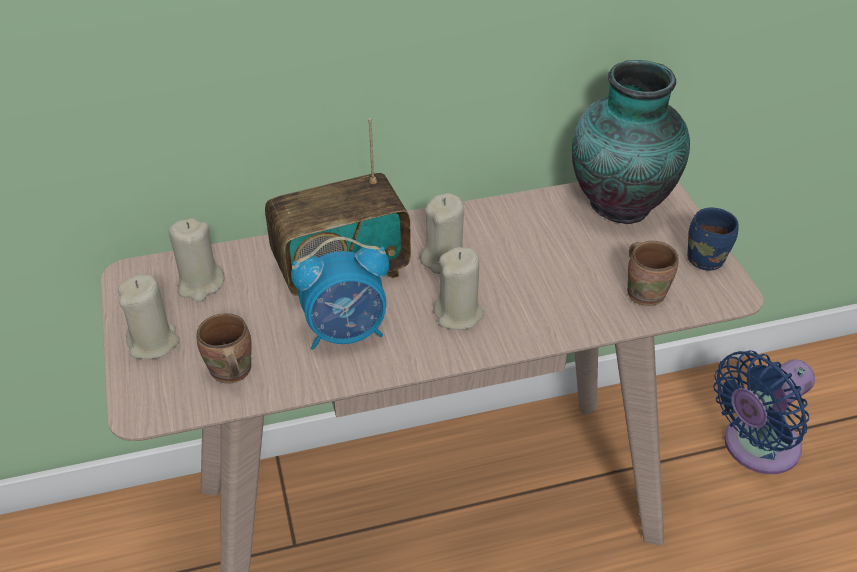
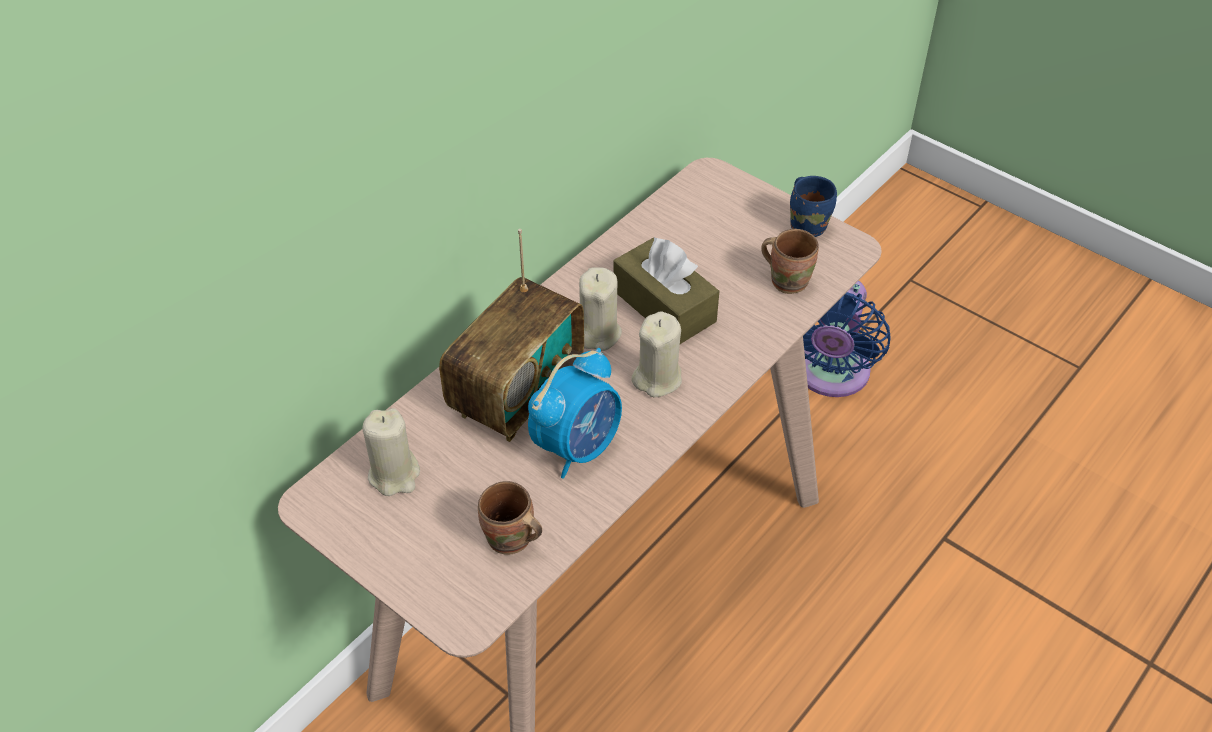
camera: 35 degrees left, 5 degrees up
beige candle [118,275,180,359] -> none
vase [572,60,690,224] -> none
none -> brown tissue box [613,237,719,344]

